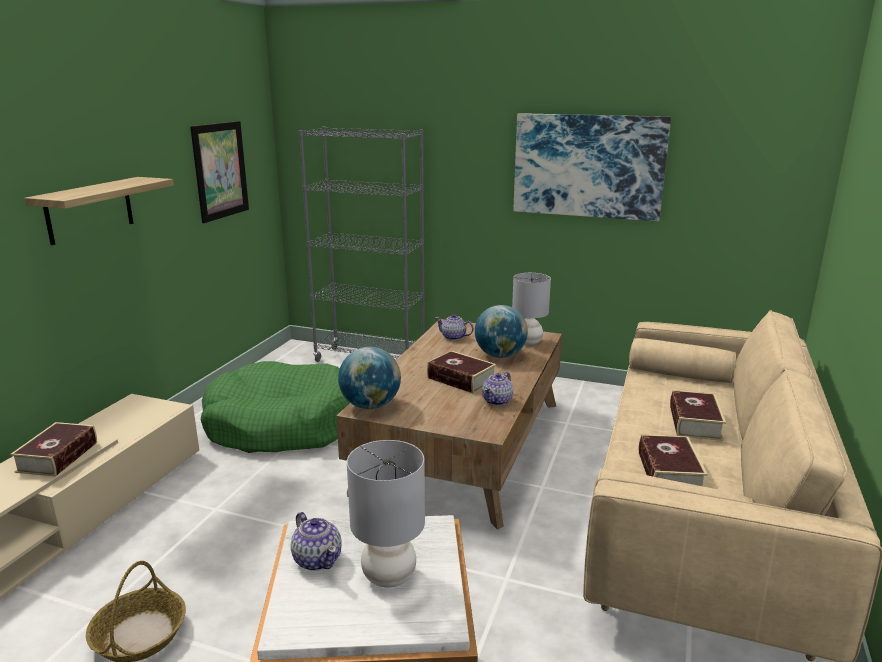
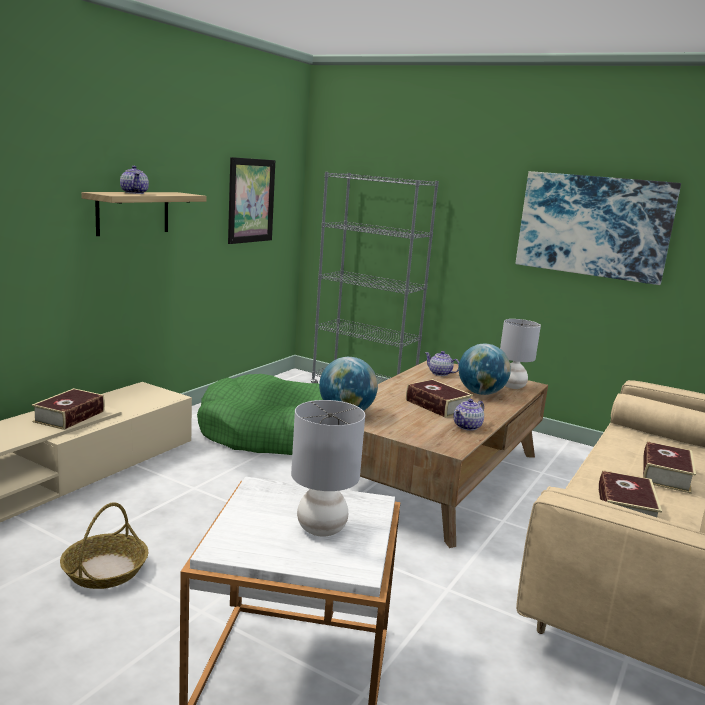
camera: 10 degrees right, 5 degrees down
teapot [291,512,342,571] -> teapot moved to [120,166,149,194]

